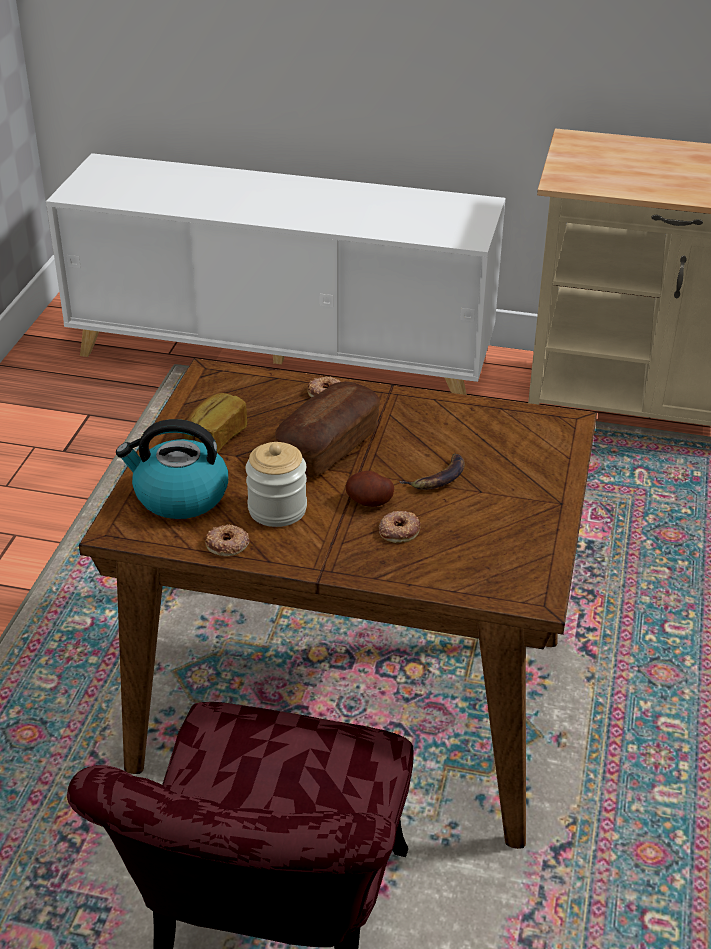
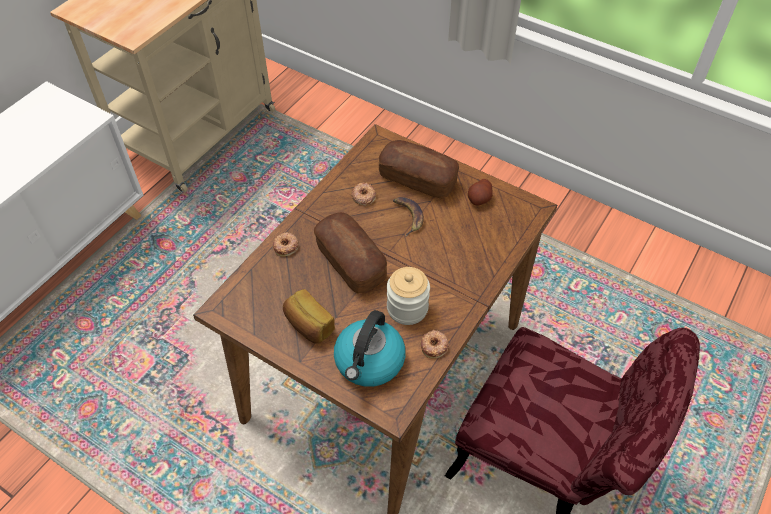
camera: 70 degrees left, 15 degrees up
potato [346,471,394,507] -> potato moved to [468,179,493,205]
donut [379,511,421,543] -> donut moved to [351,183,376,206]
none -> bread [379,140,459,199]

